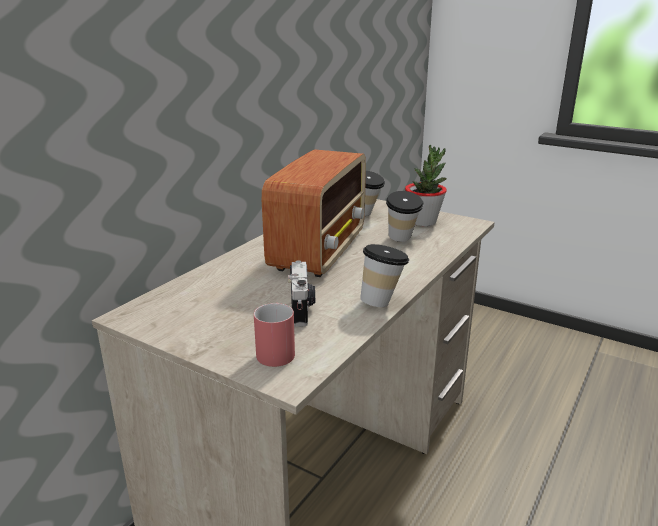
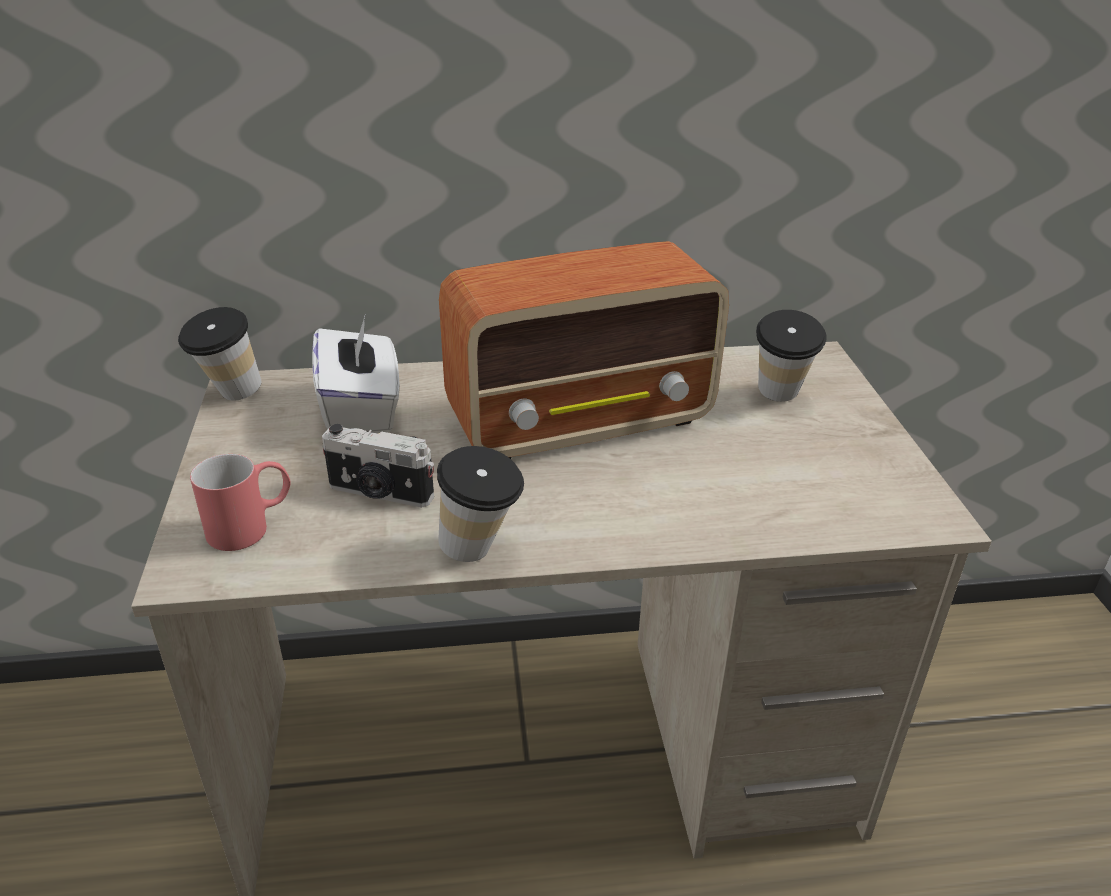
camera: 50 degrees right, 10 degrees up
camera [288,260,315,327] -> camera turned 60 degrees clockwise [322,424,434,507]
cup [386,191,424,242] -> cup moved to [178,307,261,401]
potted plant [405,145,447,226] -> none
none -> white tissue box [312,313,400,433]

